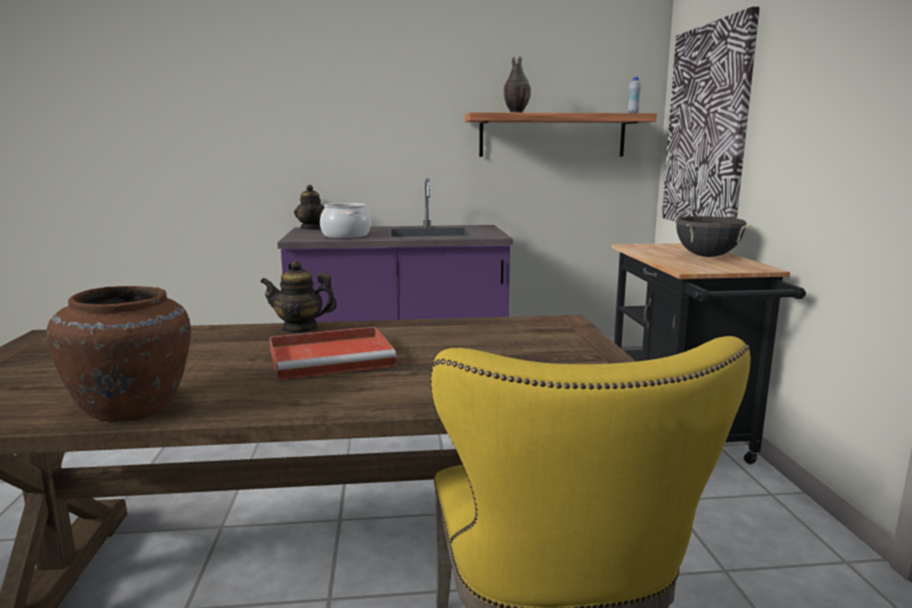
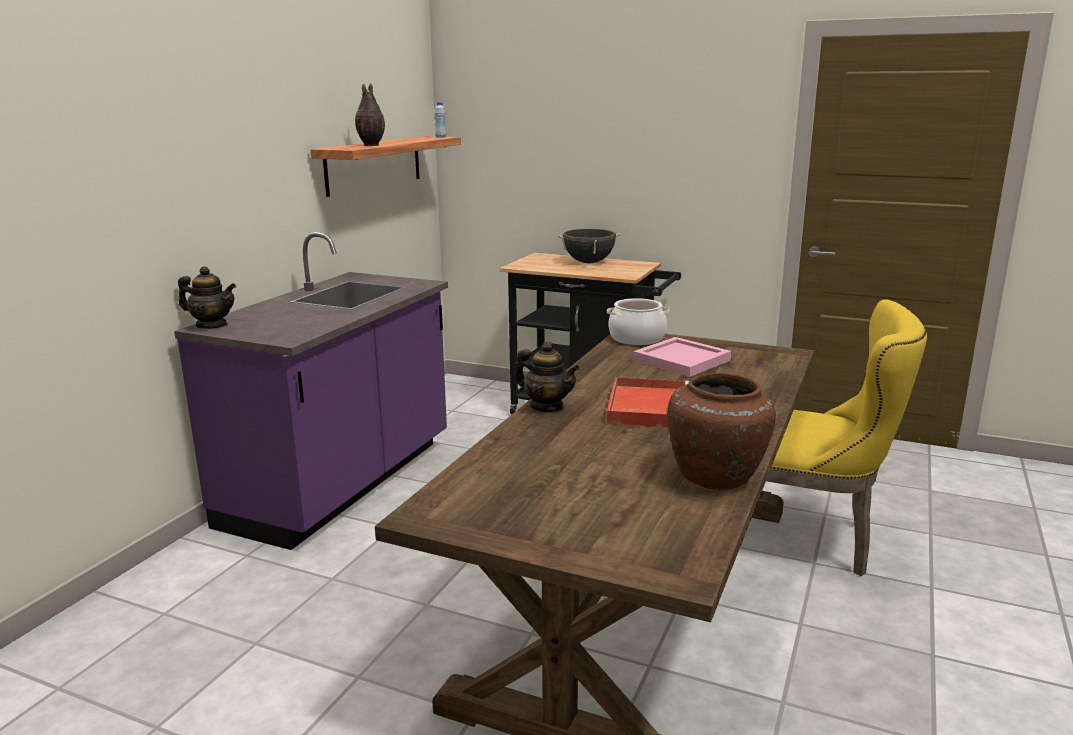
camera: 60 degrees left, 5 degrees up
teapot [260,260,337,334] -> teapot turned 90 degrees counterclockwise [515,342,580,412]
cooking pot [320,203,371,238] -> cooking pot moved to [607,298,669,345]
picture [662,7,760,222] -> none
none -> pink tray [633,337,731,377]

